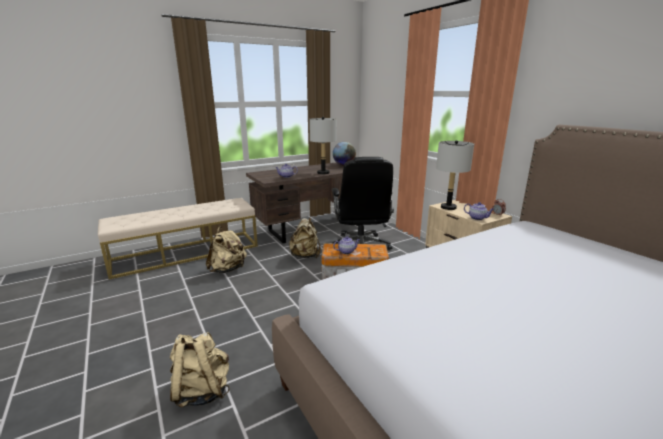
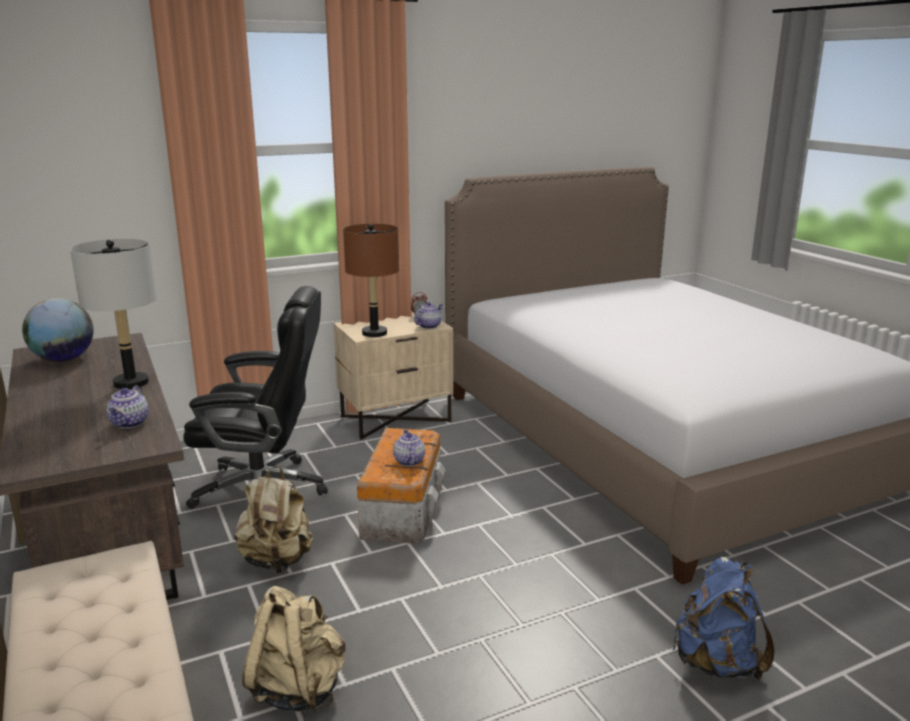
camera: 85 degrees left, 0 degrees up
beige backpack [170,332,230,407] -> blue backpack [673,557,775,680]
grey table lamp [436,140,474,210] -> brown table lamp [343,224,399,337]

